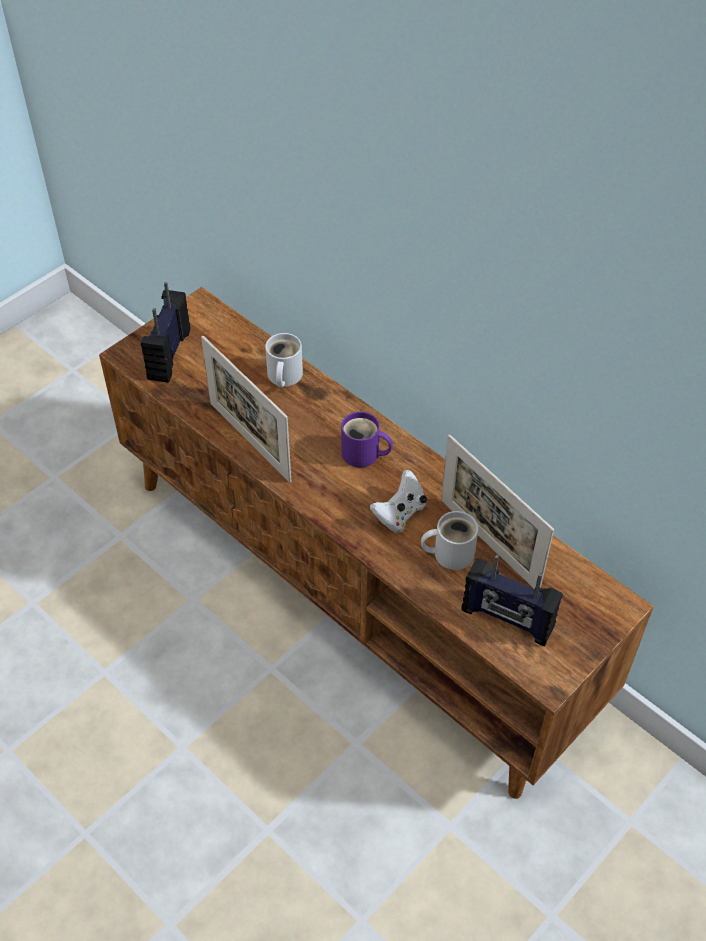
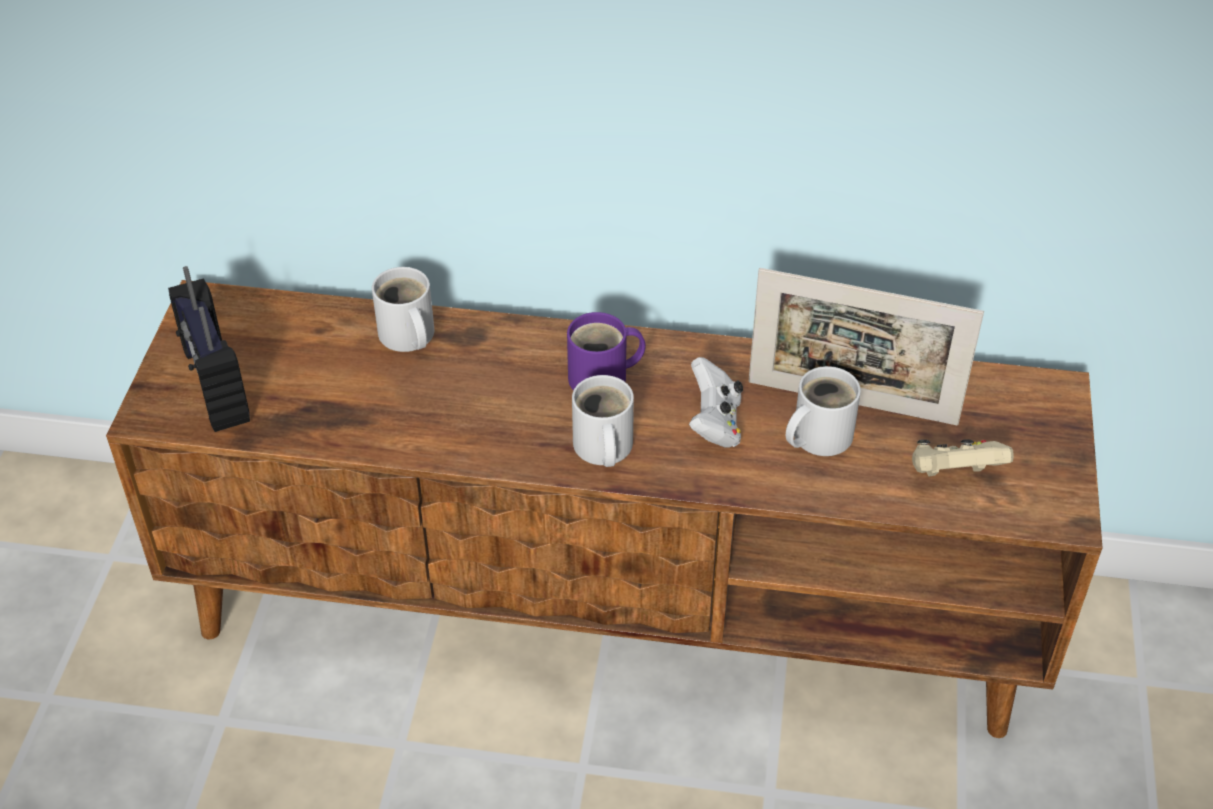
camera: 35 degrees left, 5 degrees down
picture frame [201,336,291,483] -> none
radio [462,555,563,646] -> beige game controller [912,440,1014,477]
none -> white mug [572,375,634,467]

